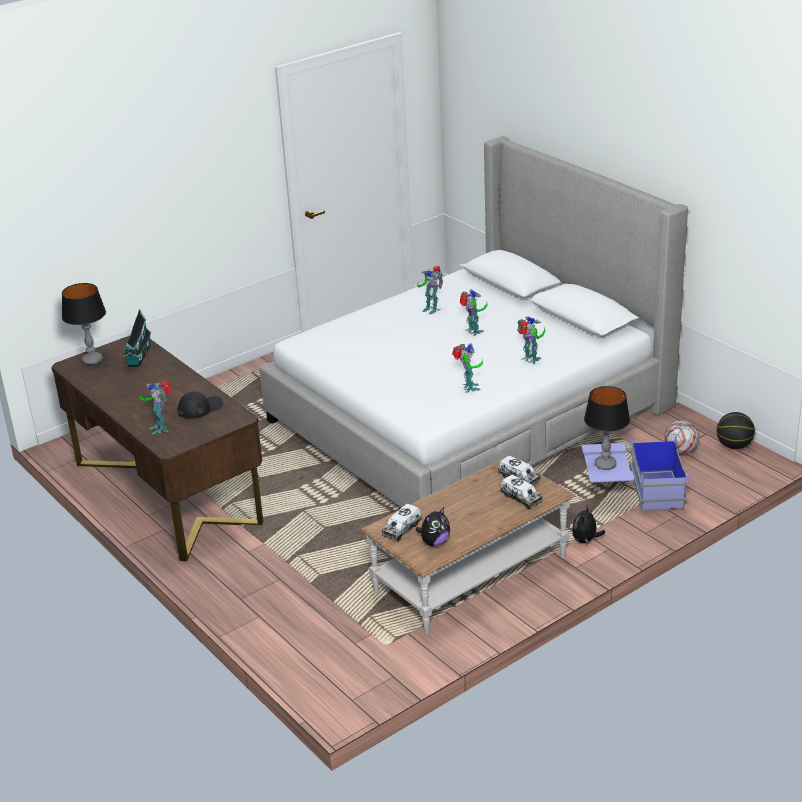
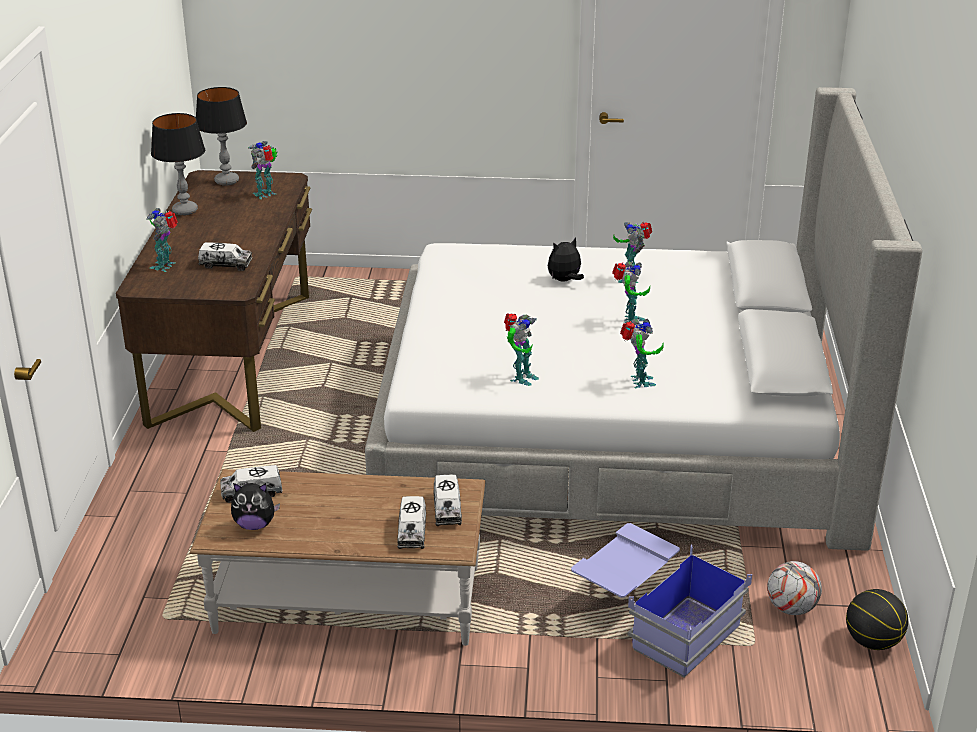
camera: 40 degrees right, 0 degrees up
toy house [123,309,151,367] -> toy robot [248,141,277,199]
black cap [178,391,223,419] -> toy truck [198,242,252,271]
plush toy [572,506,605,544] -> plush toy moved to [548,237,584,281]
table lamp [584,386,630,470] -> table lamp moved to [151,113,205,215]

